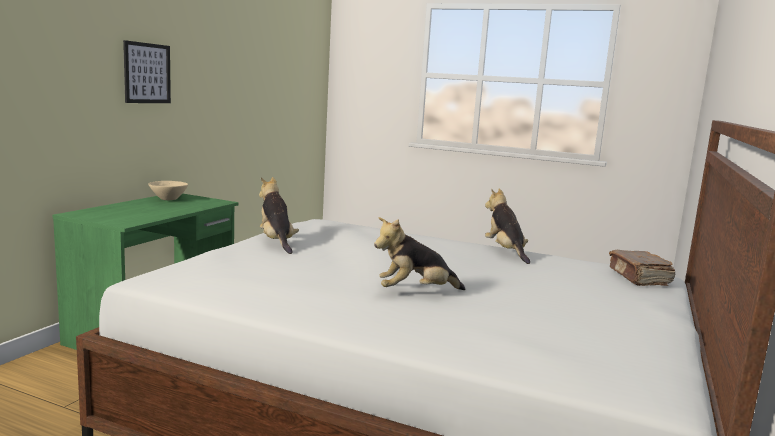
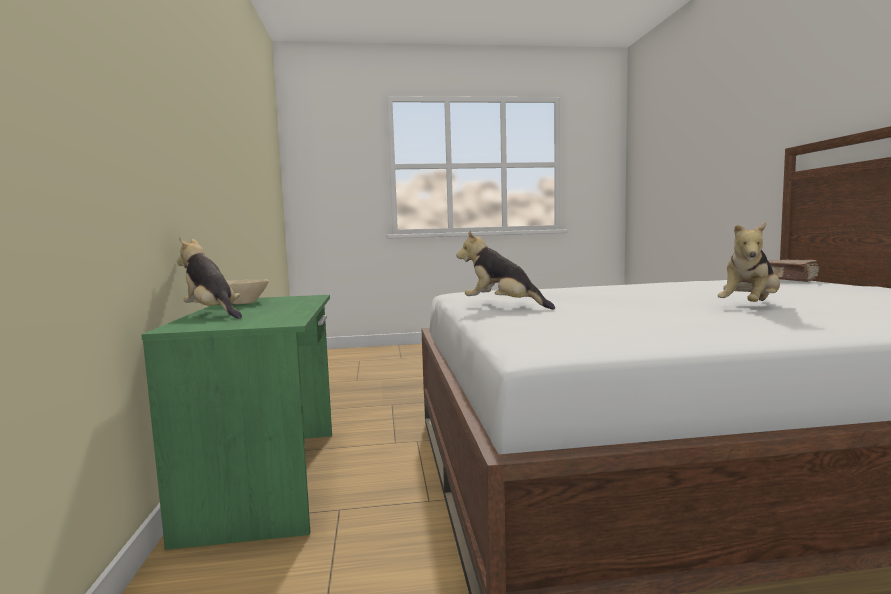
camera: 30 degrees left, 5 degrees down
picture [123,40,171,103] -> none
plush toy [485,188,530,264] -> plush toy moved to [177,237,242,319]

